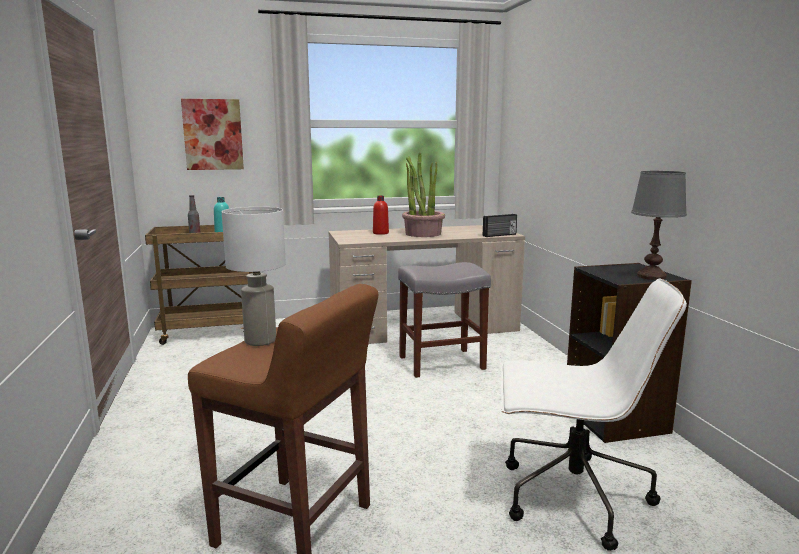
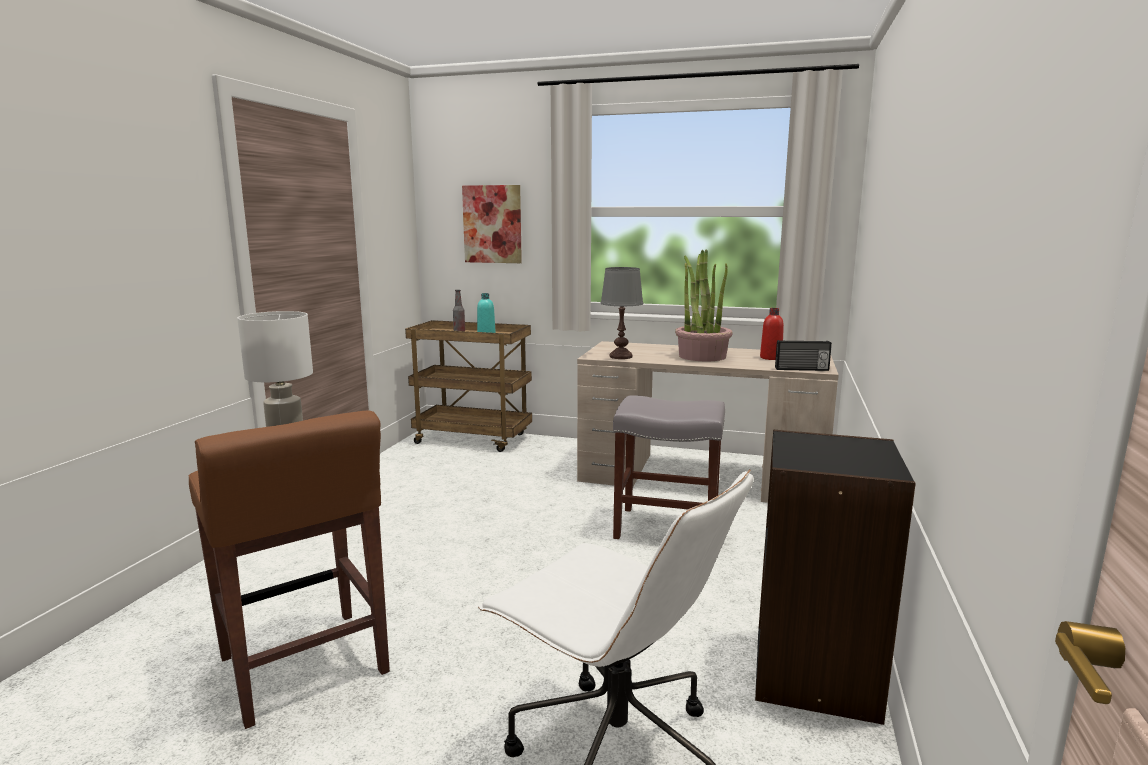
camera: 30 degrees right, 0 degrees up
red bottle [373,196,389,235] -> red bottle moved to [760,308,784,360]
grey table lamp [631,171,687,280] -> grey table lamp moved to [600,267,644,359]

